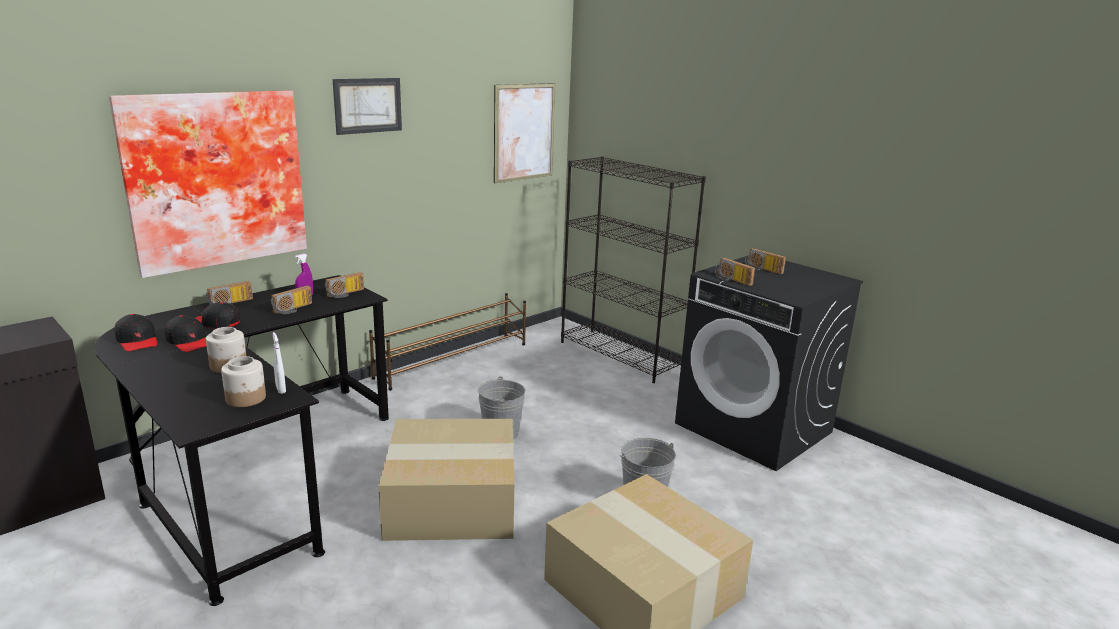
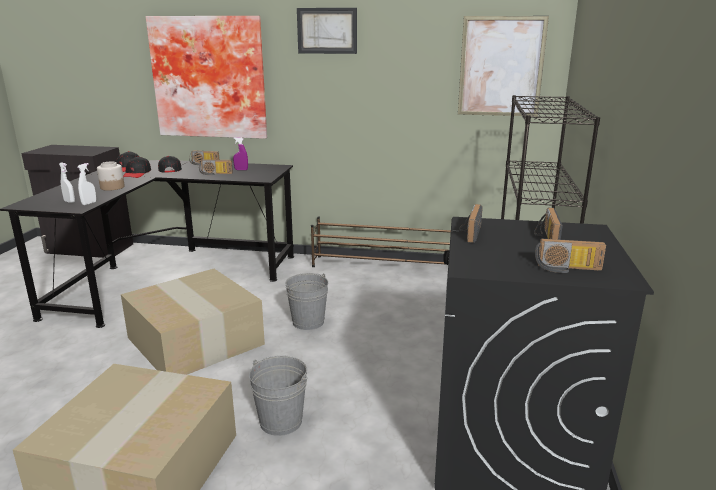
camera: 55 degrees right, 0 degrees up
jar [221,356,266,407] -> white spray bottle [59,162,75,203]
radio [325,272,364,298] -> radio moved to [535,239,606,273]

